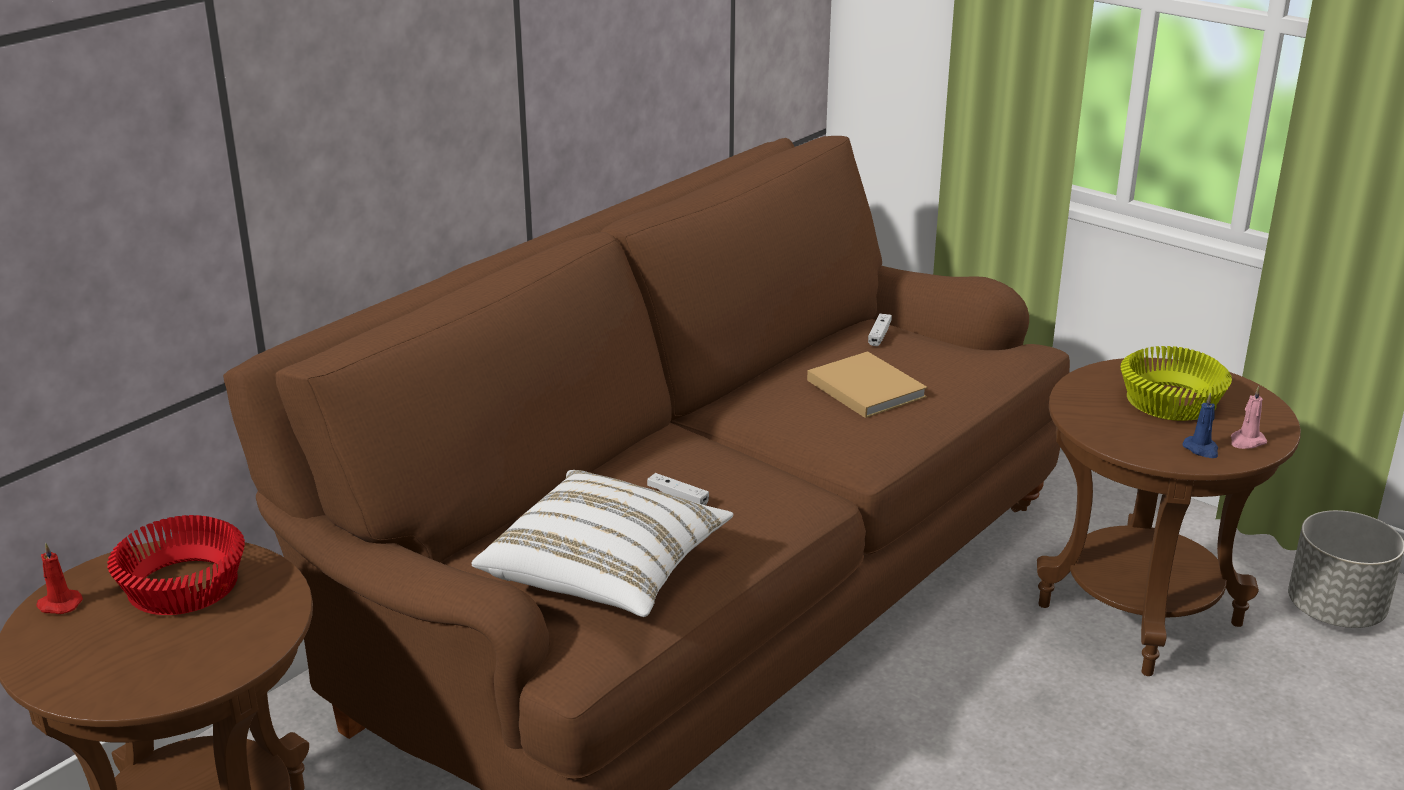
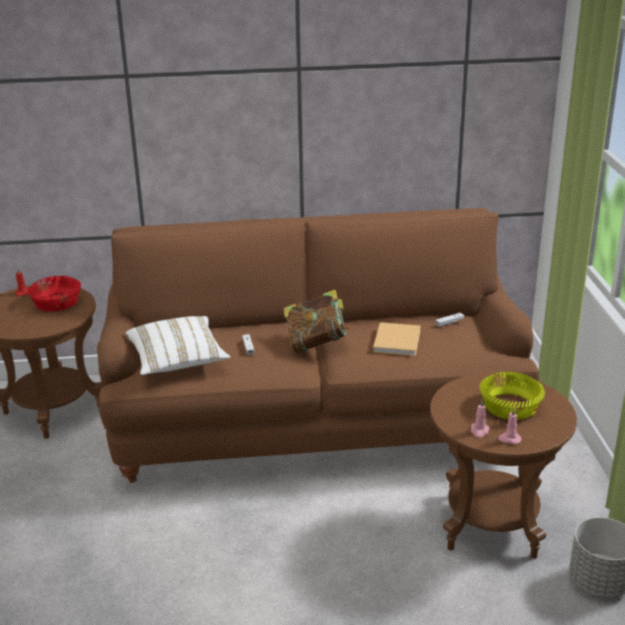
camera: 45 degrees right, 0 degrees up
blue candle [1182,393,1218,458] -> pink candle [471,400,490,438]
none -> book [284,289,350,353]

